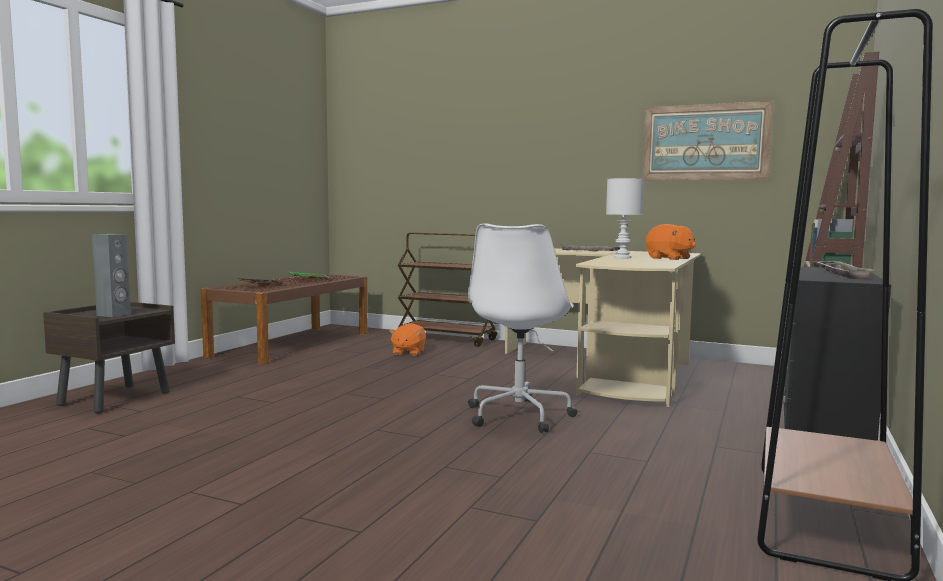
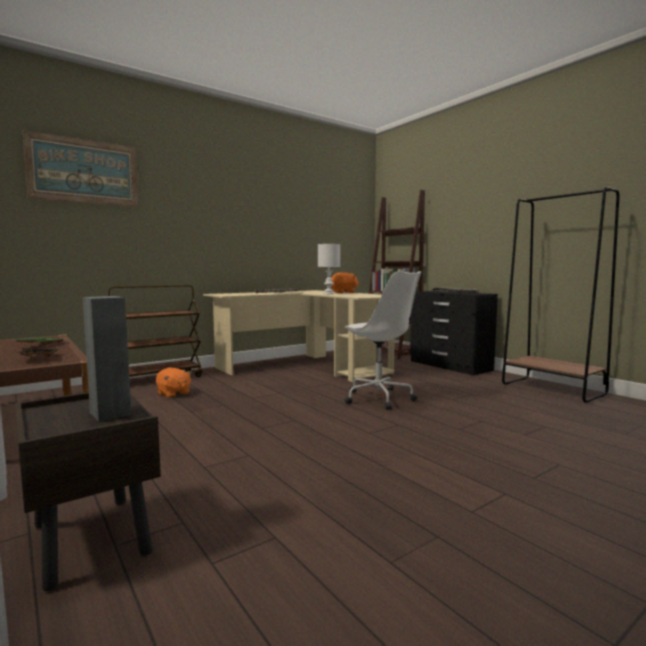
camera: 60 degrees left, 0 degrees up
picture [642,101,773,180] -> picture moved to [23,130,139,207]

